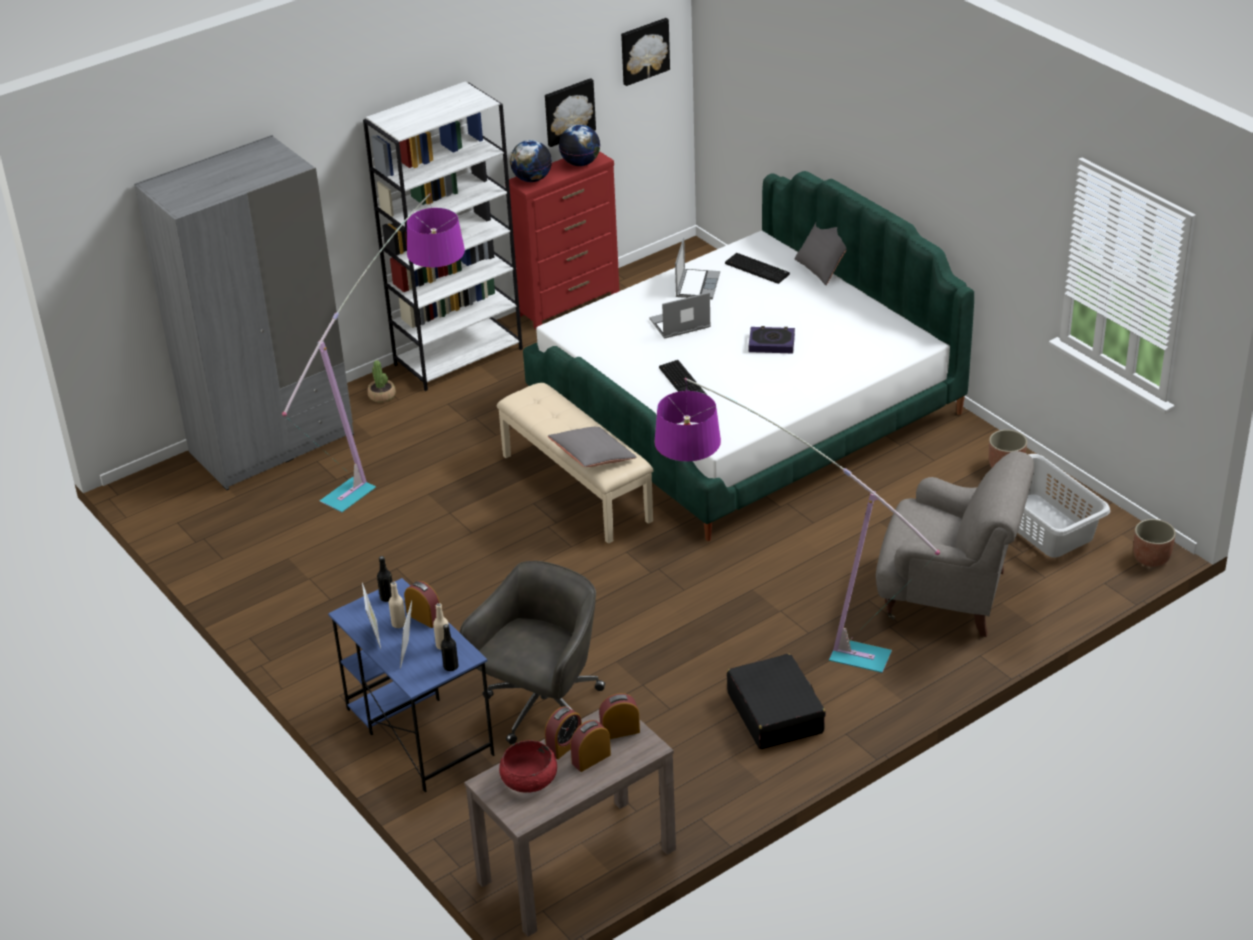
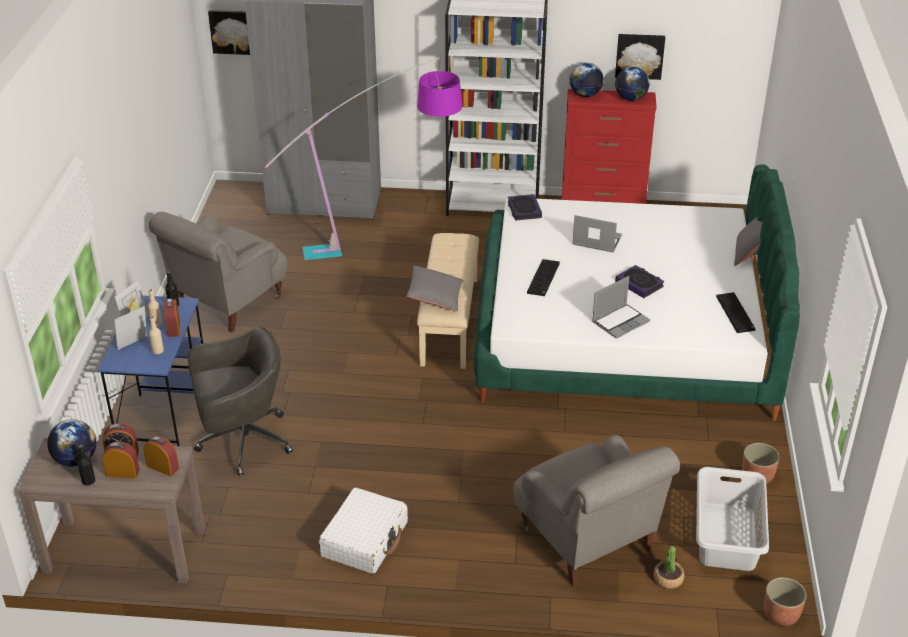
camera: 40 degrees right, 0 degrees up
potted plant [367,361,396,403] -> potted plant moved to [654,546,684,589]
black bottle [441,624,459,671] -> black bottle moved to [77,445,95,485]
red bowl [499,740,557,793] -> globe [47,419,96,467]
picture [621,18,670,86] -> picture moved to [208,10,250,55]
floor lamp [655,378,940,673] -> none
laptop [675,238,720,299] -> laptop moved to [592,276,650,339]
keyboard [725,253,790,284] -> keyboard moved to [716,292,756,333]
black suitcase [727,654,826,749] -> white suitcase [319,487,408,574]
none -> grey armchair [149,212,288,333]
none -> book [508,194,542,221]

